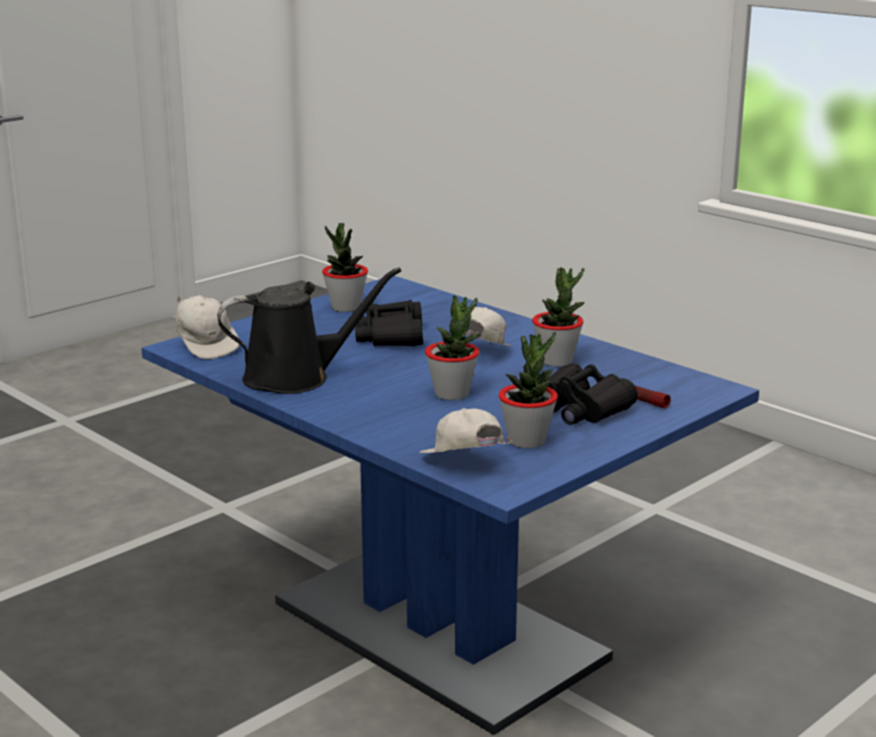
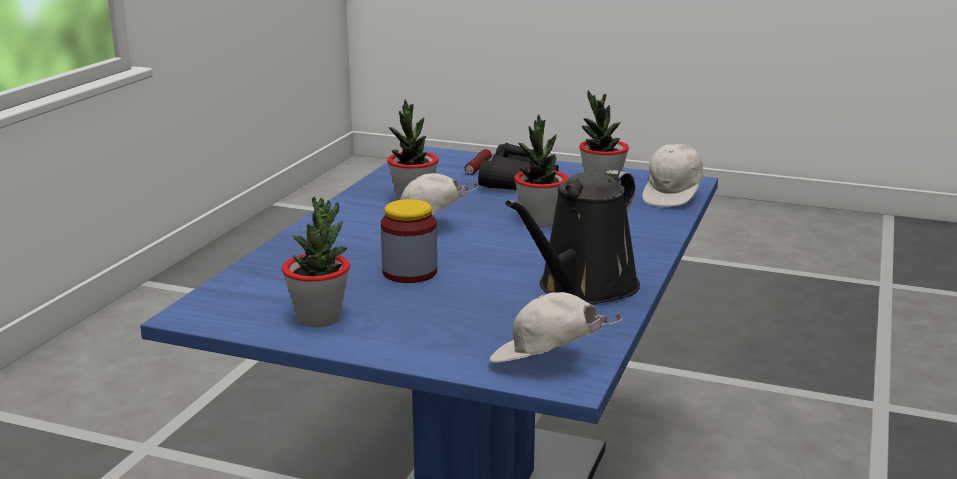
camera: 115 degrees left, 0 degrees up
white cap [175,295,240,359] -> white cap turned 105 degrees counterclockwise [489,292,622,363]
black watering can [218,267,401,394] -> black watering can turned 105 degrees counterclockwise [506,170,640,304]
black binoculars [355,300,423,346] -> jar [381,199,437,283]

